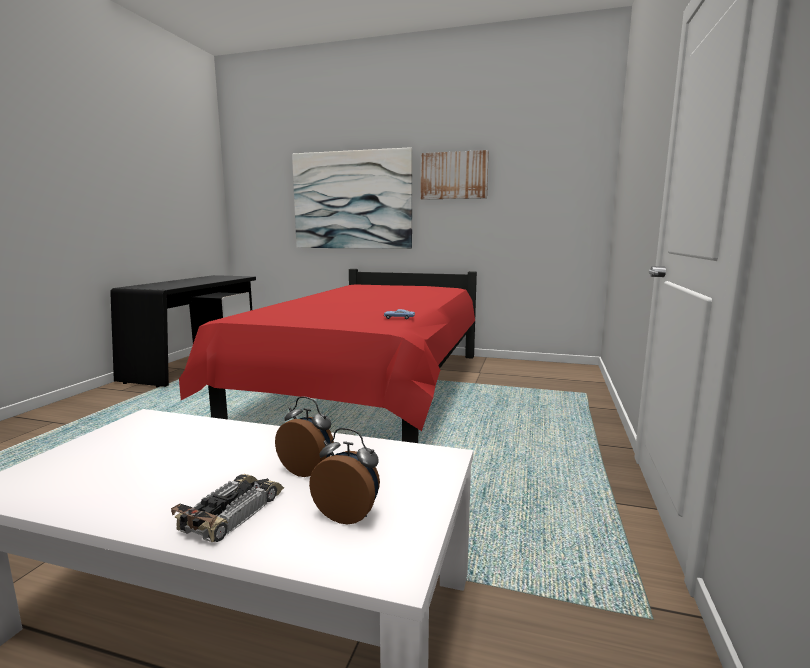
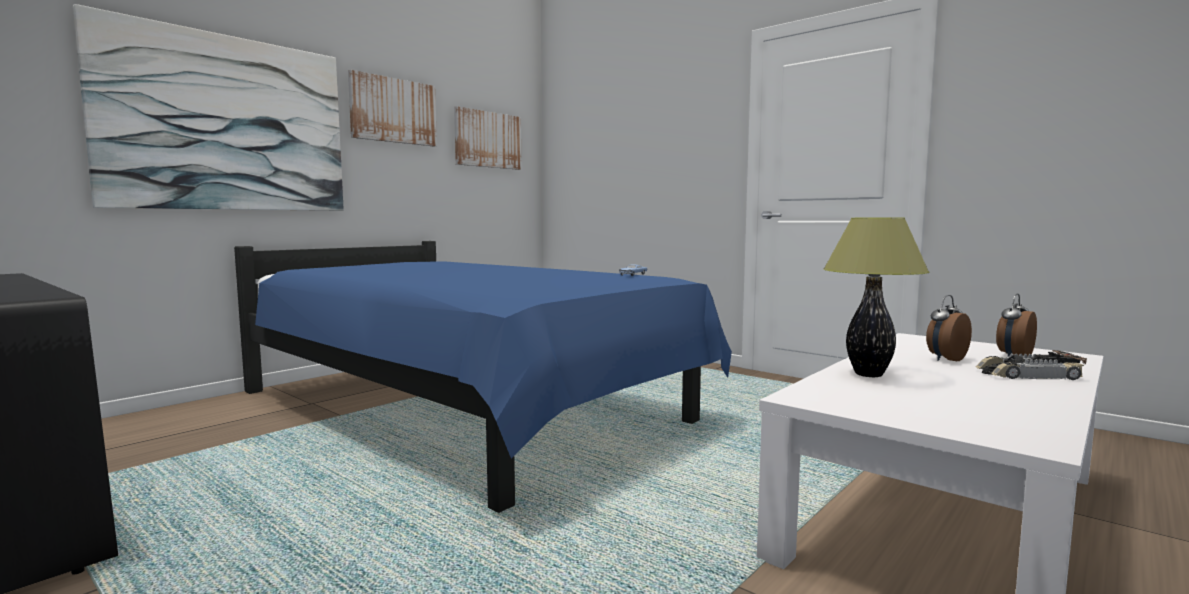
camera: 65 degrees left, 5 degrees down
toy car [171,474,285,542] -> toy car turned 45 degrees counterclockwise [976,350,1087,380]
red bed [179,269,477,443] -> blue bed [234,241,732,513]
none -> picture [454,106,522,170]
none -> table lamp [823,217,929,377]

